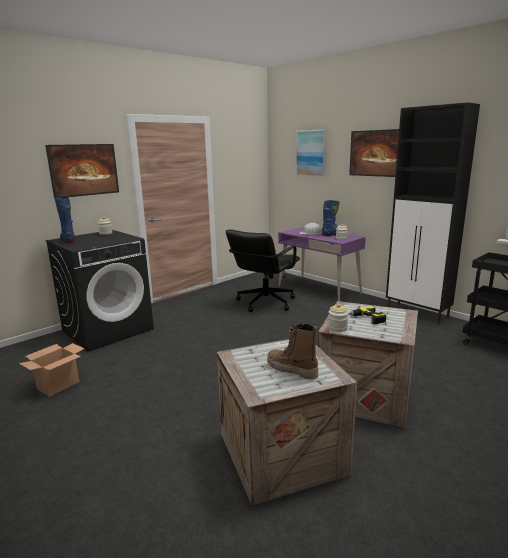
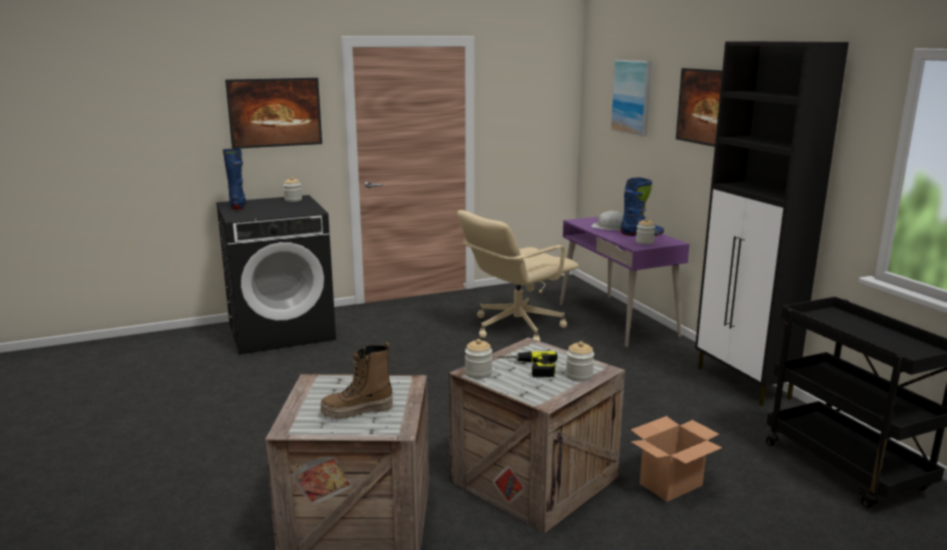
camera: 20 degrees right, 0 degrees up
cardboard box [19,343,85,397] -> cardboard box moved to [631,416,722,502]
black office chair [225,229,300,312] -> beige office chair [457,210,579,341]
boot [267,324,318,380] -> boot turned 75 degrees counterclockwise [321,342,393,419]
none -> jar [566,341,594,382]

